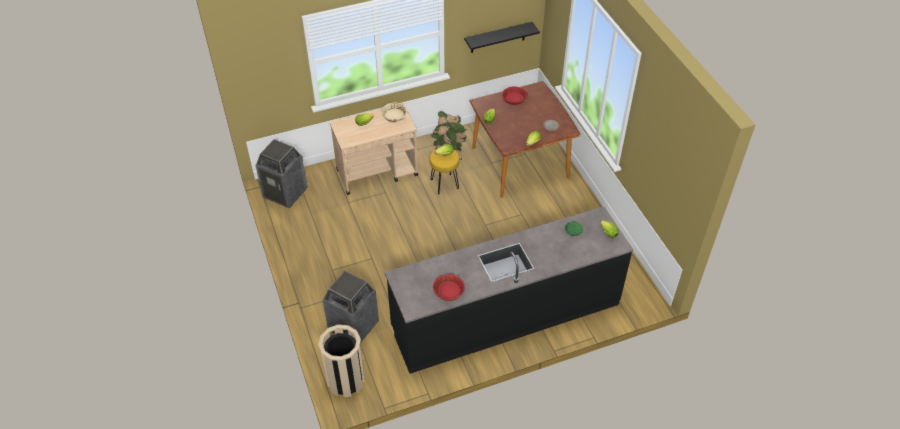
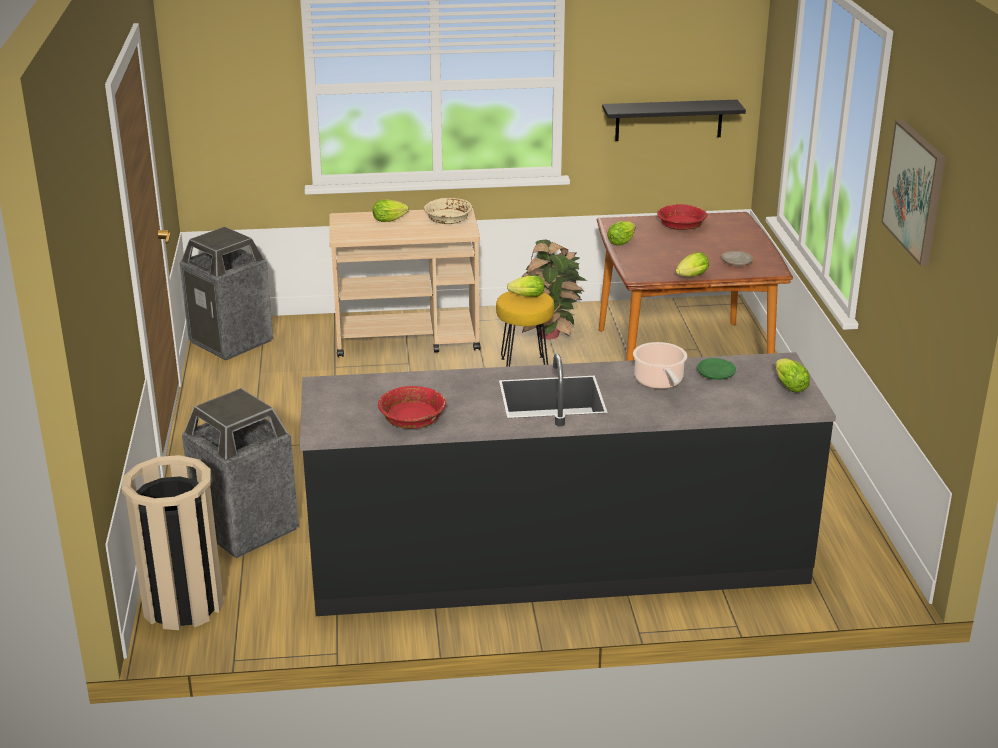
camera: 15 degrees right, 20 degrees down
none -> cooking pot [633,342,687,389]
none -> picture [881,120,946,266]

